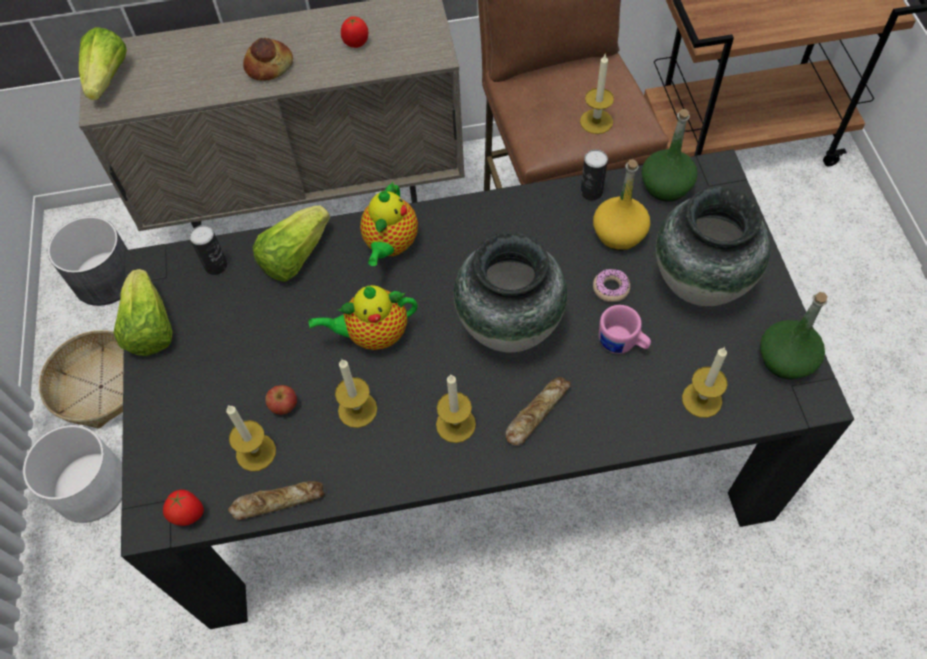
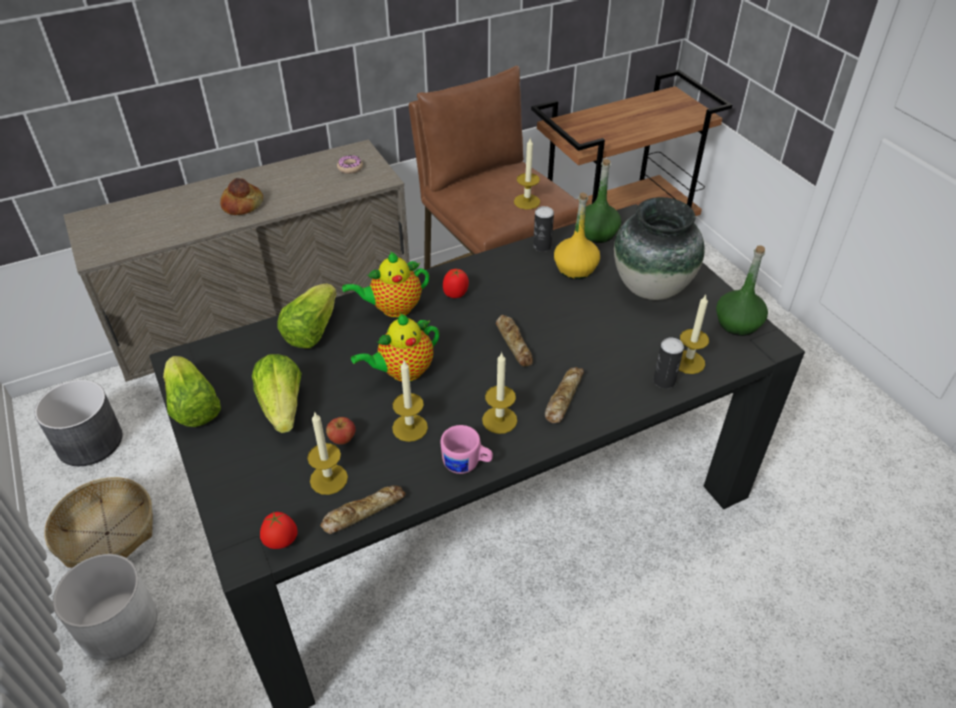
camera: 20 degrees left, 15 degrees down
lettuce [79,27,127,100] -> lettuce moved to [252,354,302,433]
can [190,225,228,275] -> can moved to [653,338,684,389]
tomato [341,16,368,48] -> tomato moved to [443,269,469,298]
teapot [360,181,418,266] -> teapot turned 75 degrees clockwise [342,252,429,318]
vase [454,232,567,352] -> bread [496,315,533,366]
donut [593,269,630,302] -> donut moved to [337,155,363,174]
pink mug [599,305,651,354] -> pink mug moved to [441,425,493,474]

